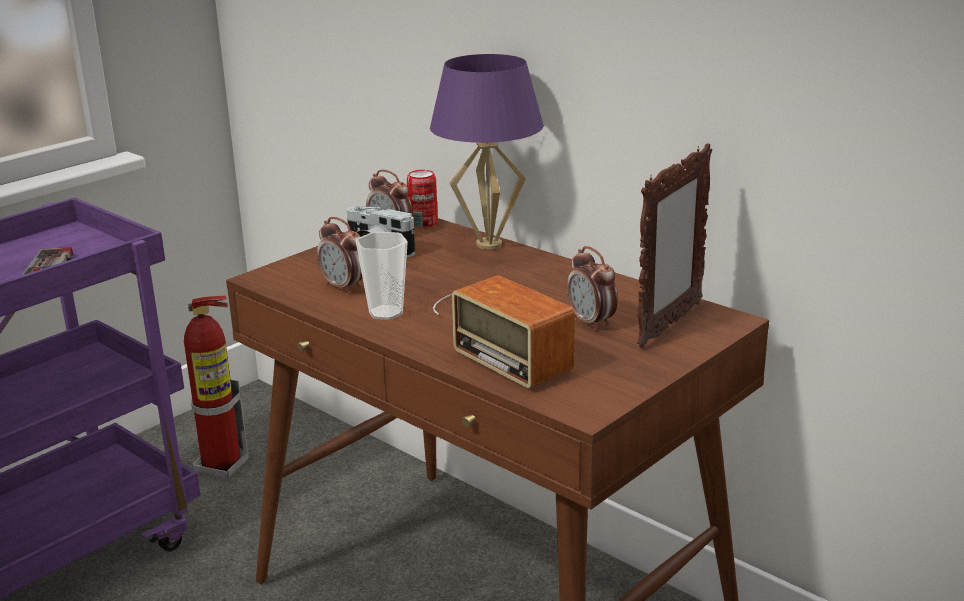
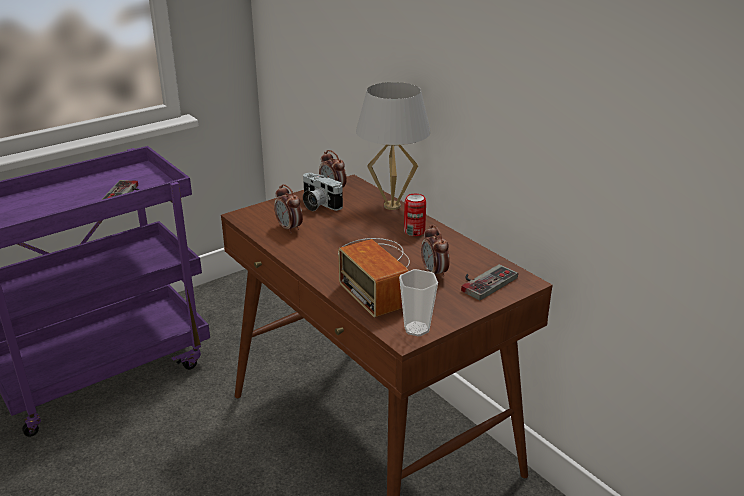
camera: 10 degrees right, 5 degrees up
fire extinguisher [184,295,249,479] -> none
cup [355,232,408,320] -> cup moved to [399,269,438,336]
can [407,170,438,228] -> can moved to [404,194,426,236]
purple table lamp [430,54,544,250] -> white table lamp [356,82,431,210]
picture frame [637,143,712,349] -> game controller [461,264,518,300]

